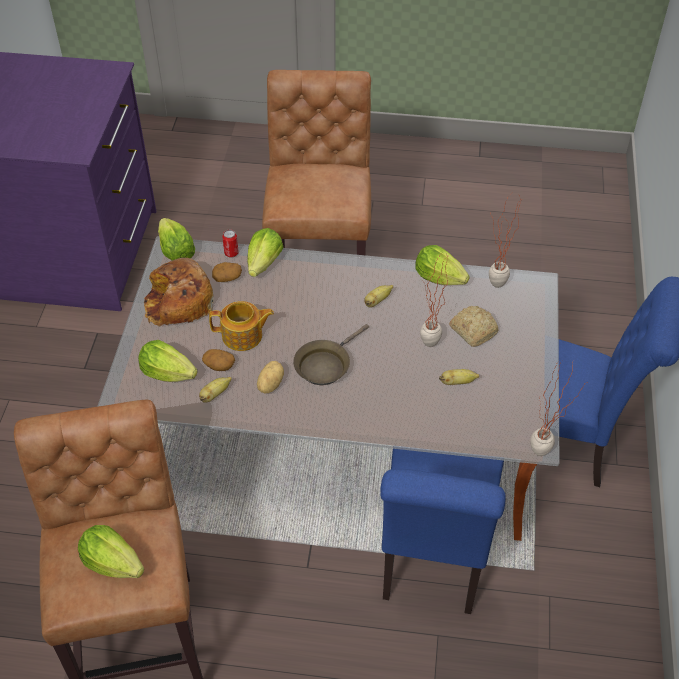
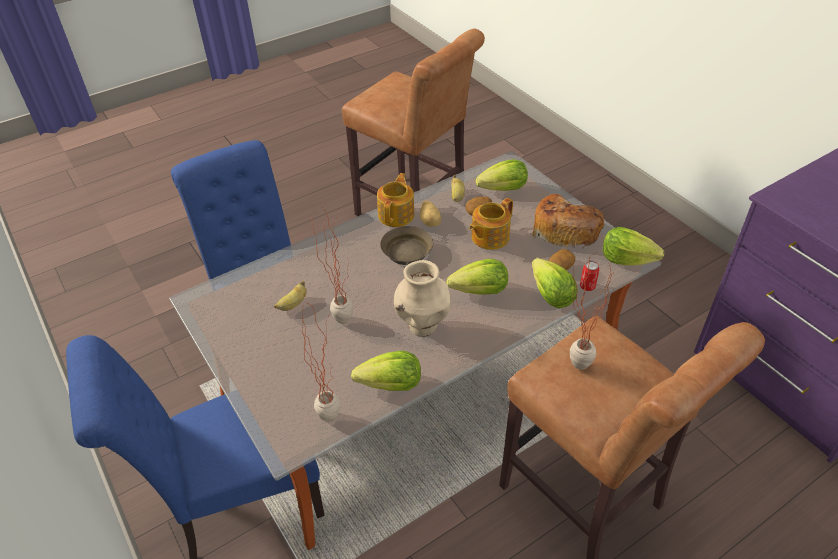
camera: 140 degrees right, 5 degrees down
lettuce [78,525,144,578] -> lettuce moved to [447,259,508,295]
banana [364,285,393,307] -> beige vase [394,260,451,337]
bread [449,306,499,347] -> none
potted plant [530,360,588,456] -> potted plant moved to [570,252,613,370]
none -> teapot [377,173,414,227]

